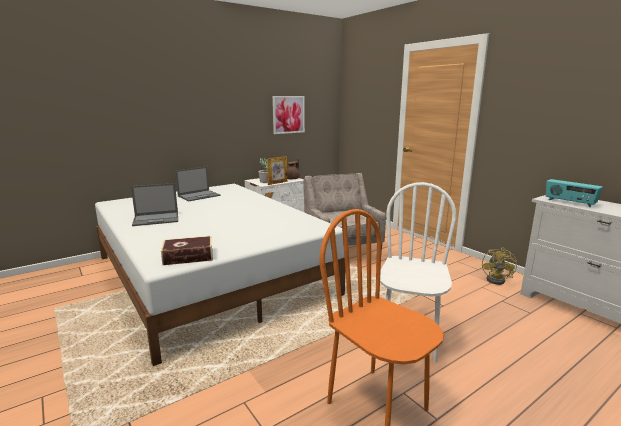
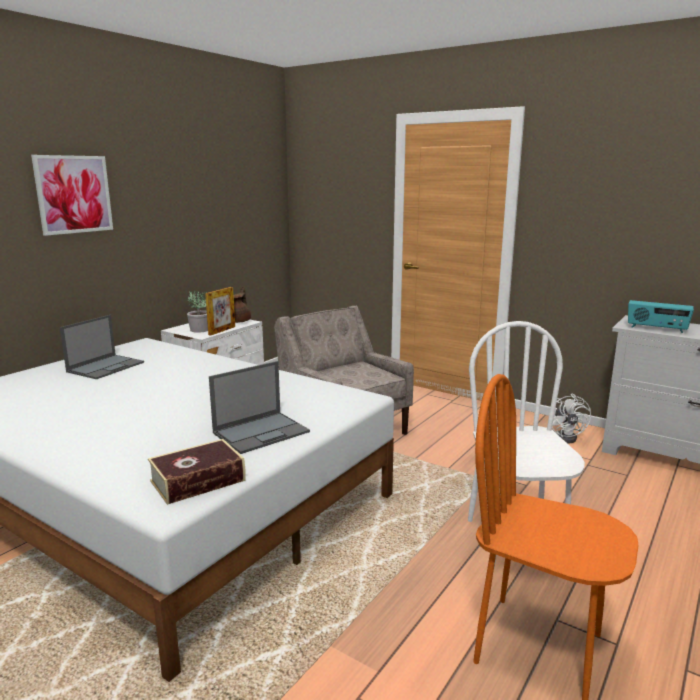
camera: 20 degrees left, 0 degrees up
laptop [131,183,178,226] -> laptop moved to [209,361,310,454]
picture [272,96,305,134] -> picture moved to [31,155,113,236]
yellow fan [482,248,517,285] -> white fan [549,394,591,443]

